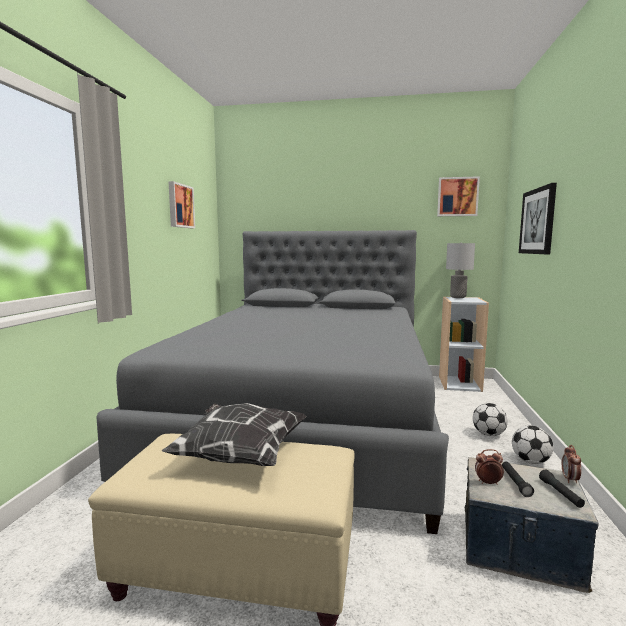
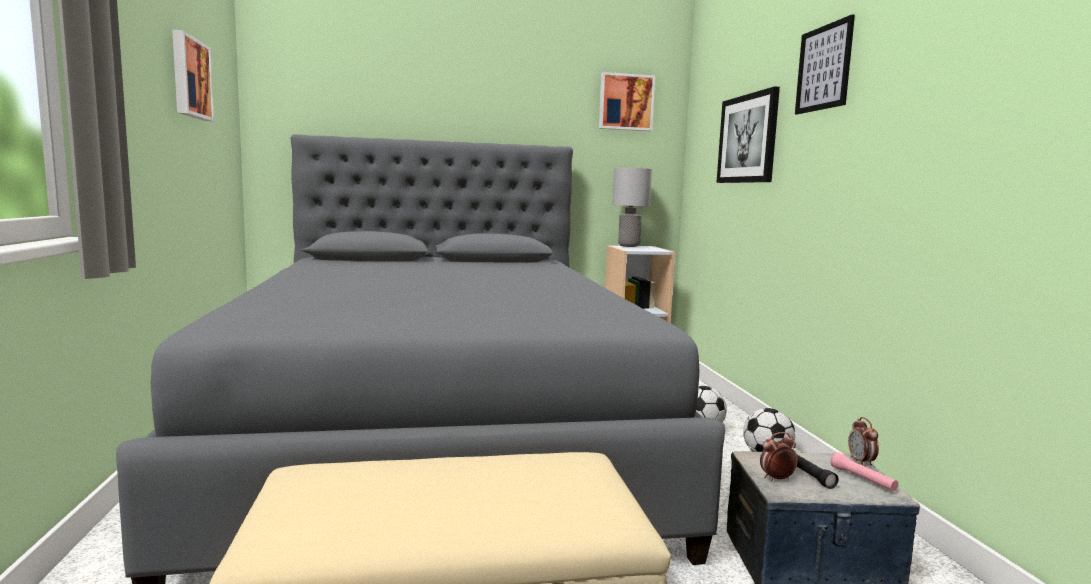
camera: 20 degrees left, 0 degrees up
pillow [162,403,307,466] -> none
black flashlight [539,470,585,508] -> pink flashlight [831,452,898,492]
none -> picture [795,14,855,114]

